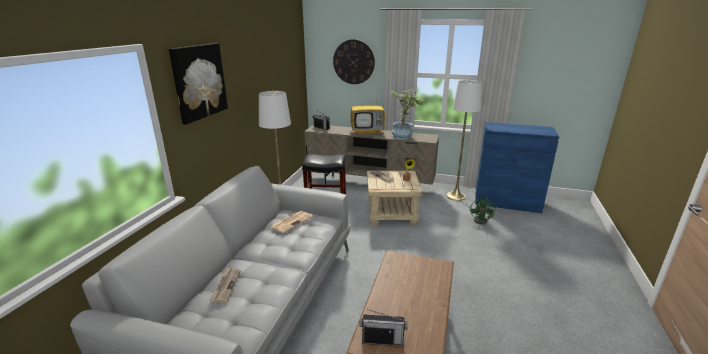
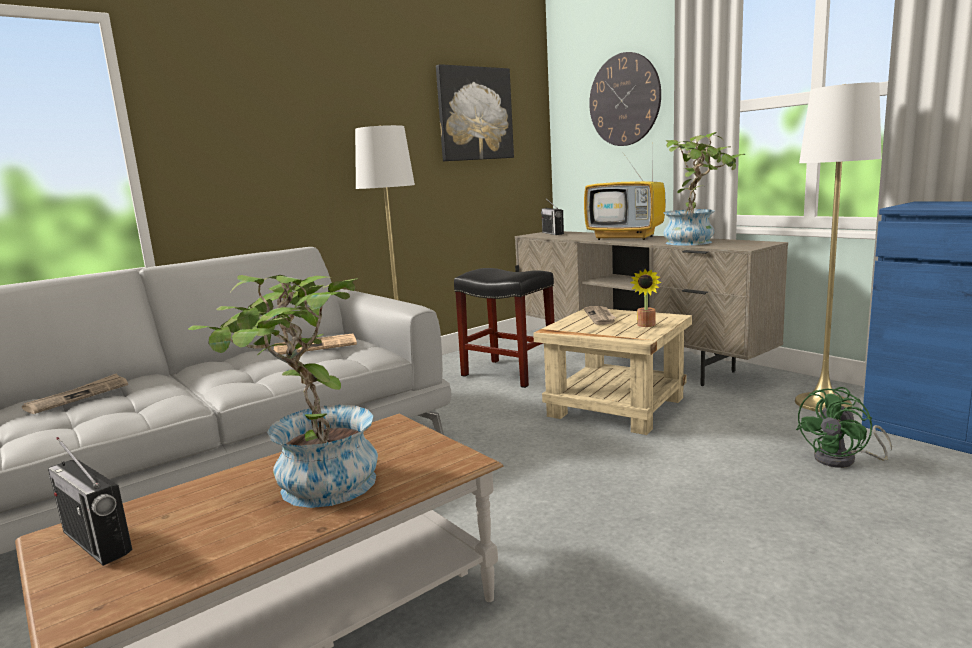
camera: 35 degrees right, 10 degrees down
picture [169,43,228,125] -> picture moved to [436,64,514,161]
none -> potted plant [188,275,378,508]

